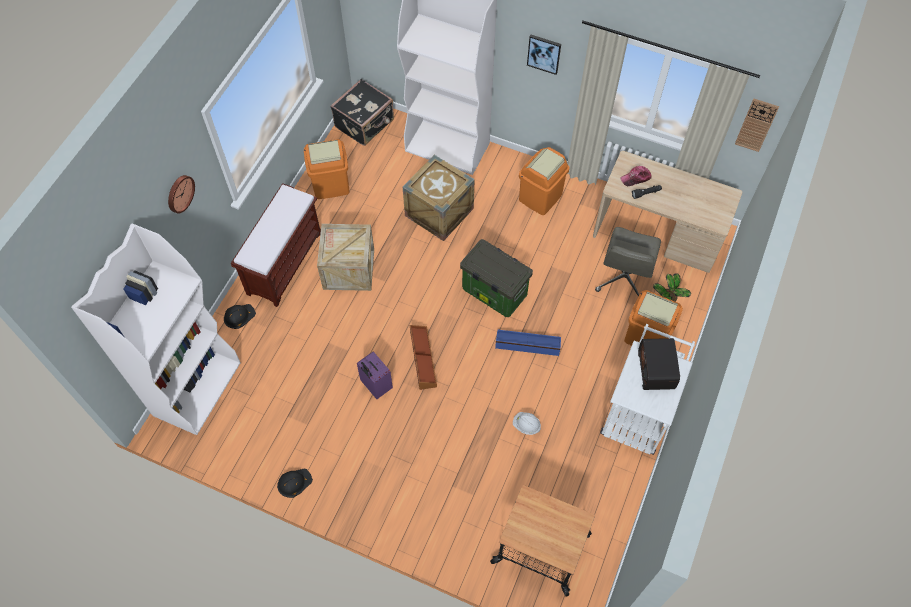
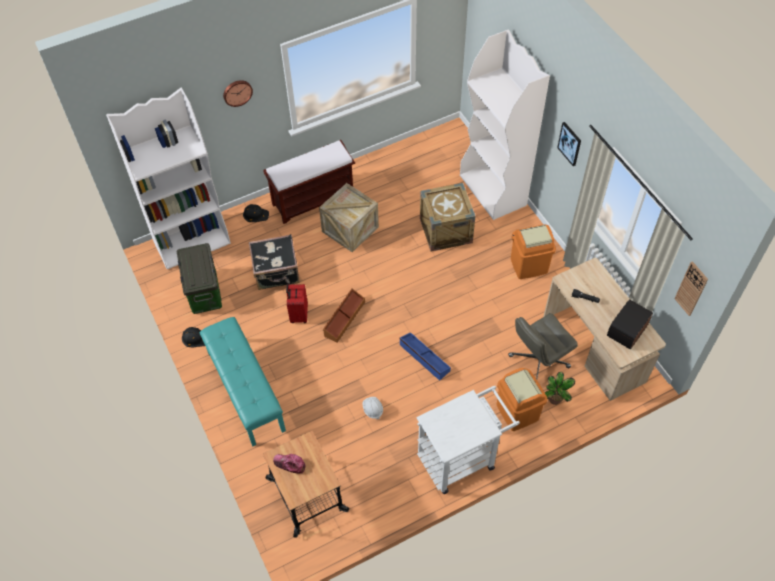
camera: 40 degrees right, 5 degrees down
orange trash can [304,139,350,199] -> none
black suitcase [331,79,394,146] -> black suitcase moved to [249,234,300,290]
purple suitcase [357,352,393,399] -> red suitcase [286,284,308,323]
storage box [460,239,533,317] -> storage box moved to [177,243,222,314]
cap [620,166,652,186] -> cap moved to [273,454,306,474]
radio [638,338,680,390] -> radio moved to [607,299,653,349]
none -> turquoise bench [200,317,286,446]

